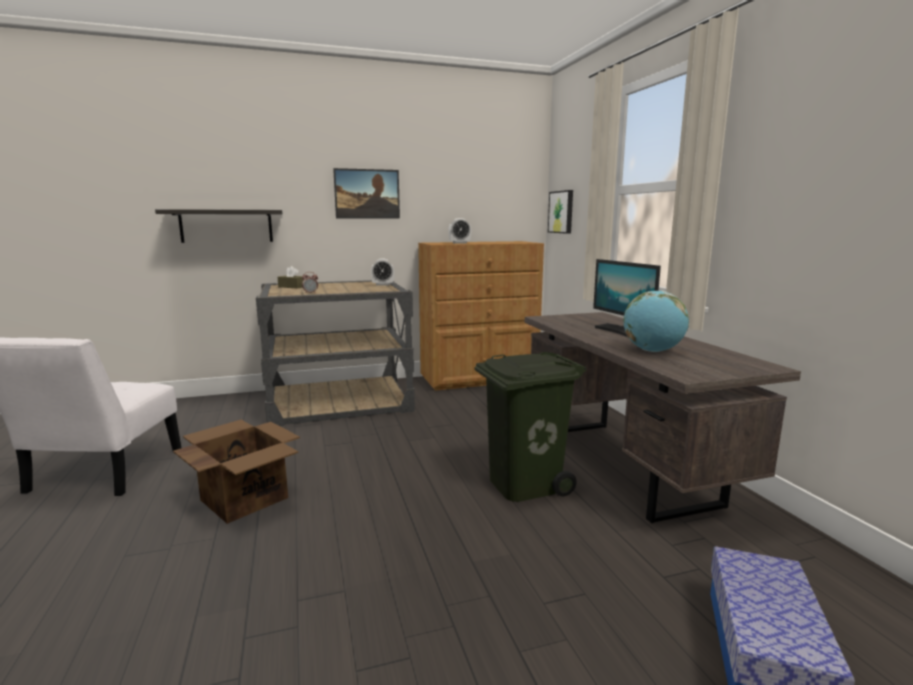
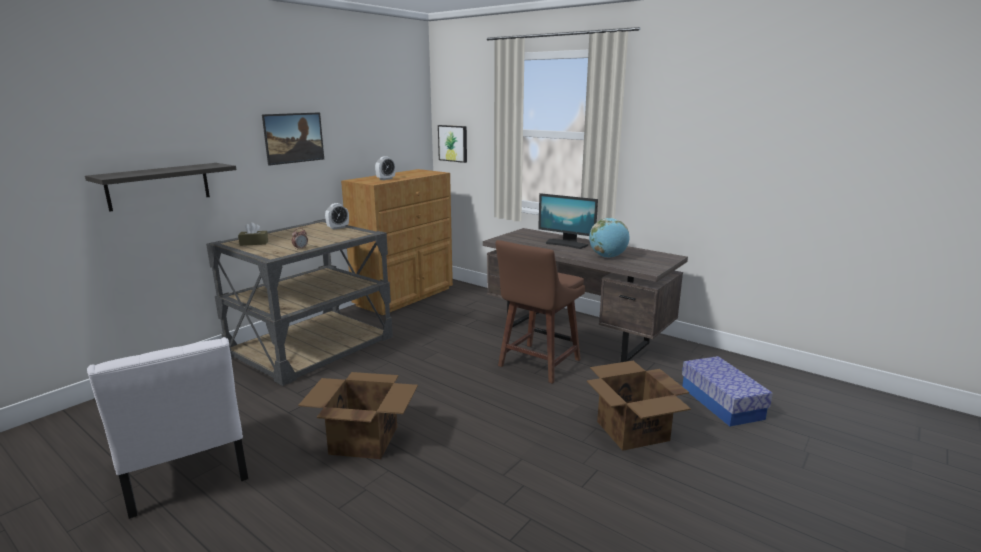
camera: 35 degrees left, 5 degrees up
green trash can [474,352,587,502] -> brown stool [496,240,585,384]
none -> cardboard box [587,361,691,451]

